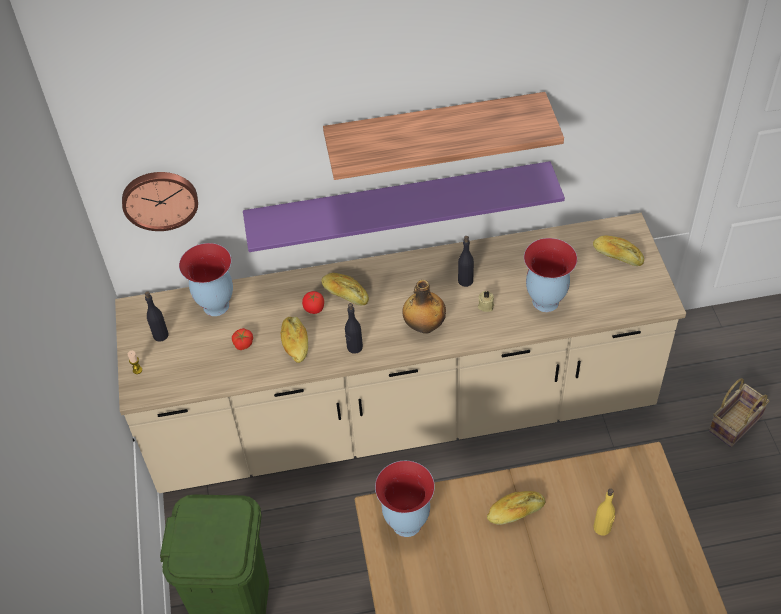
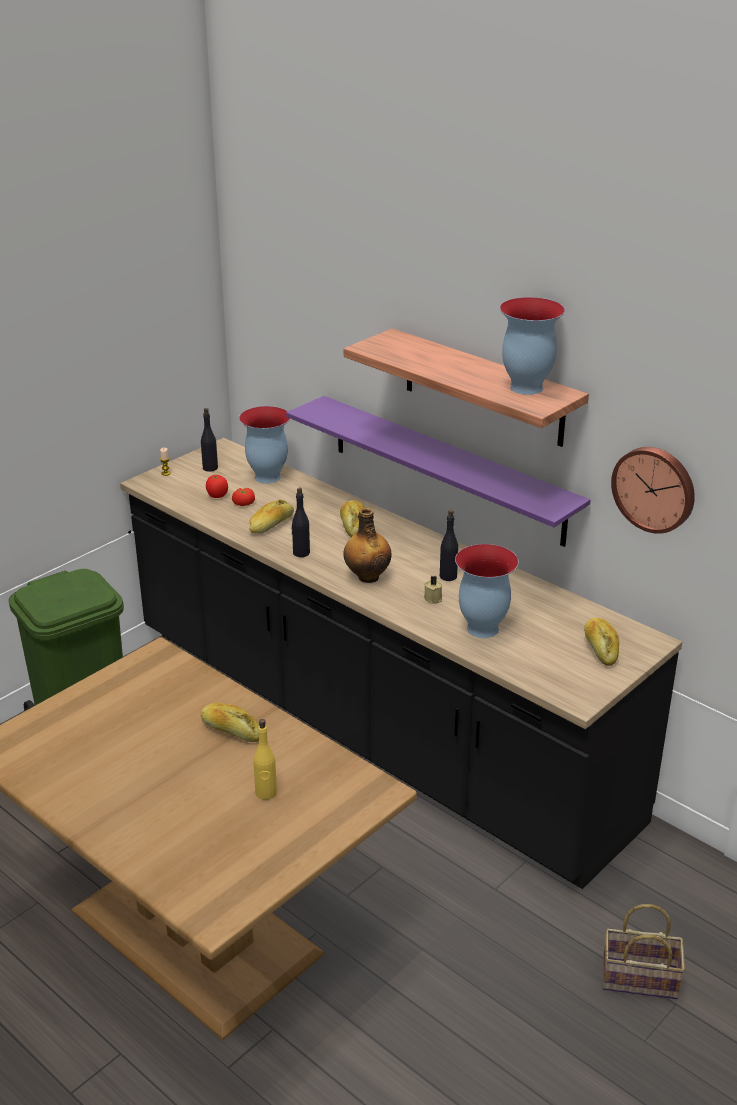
camera: 50 degrees right, 20 degrees down
beige counter [115,213,686,493] -> black counter [120,438,682,889]
wall clock [122,172,198,231] -> wall clock moved to [611,447,695,534]
tomato [302,291,324,314] -> tomato moved to [206,475,228,498]
vase [375,461,435,537] -> vase moved to [500,297,565,395]

